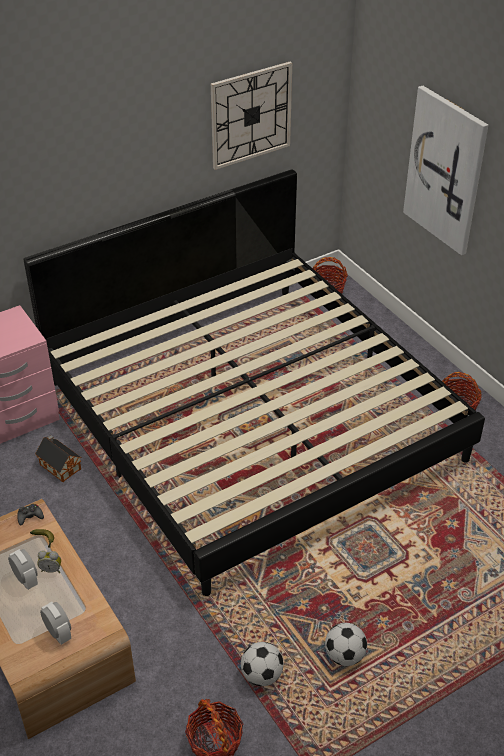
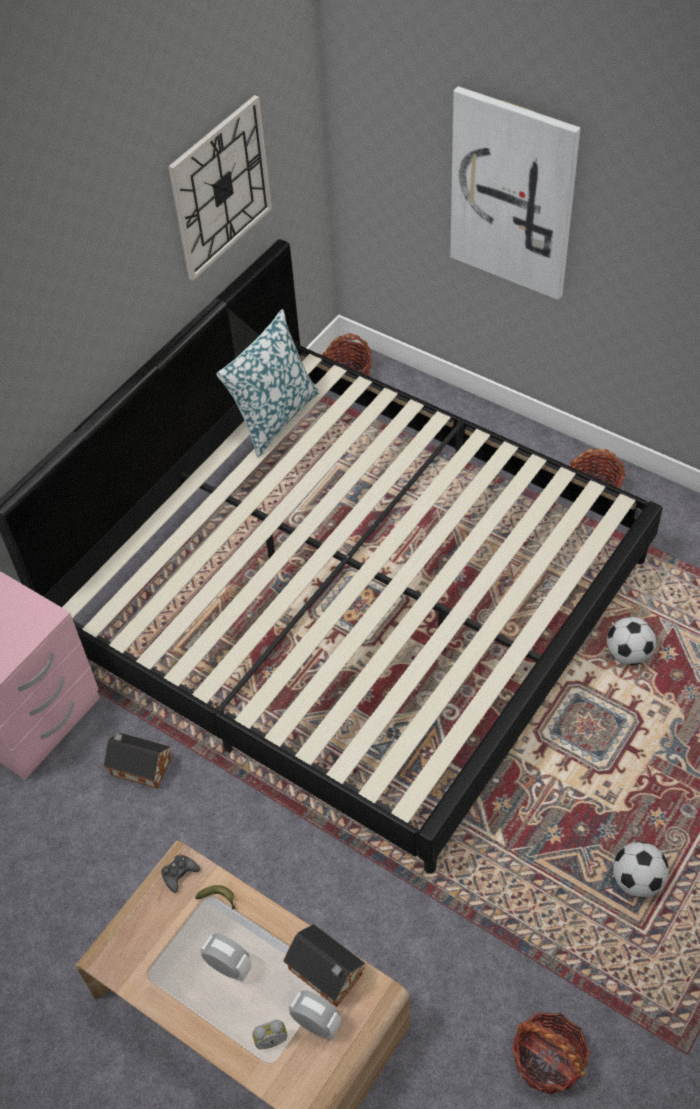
camera: 20 degrees left, 10 degrees up
alarm clock [37,550,61,573] -> alarm clock moved to [252,1020,287,1050]
football [241,642,283,686] -> football moved to [607,617,656,665]
none -> pillow [216,309,320,457]
none -> toy house [283,924,366,1007]

